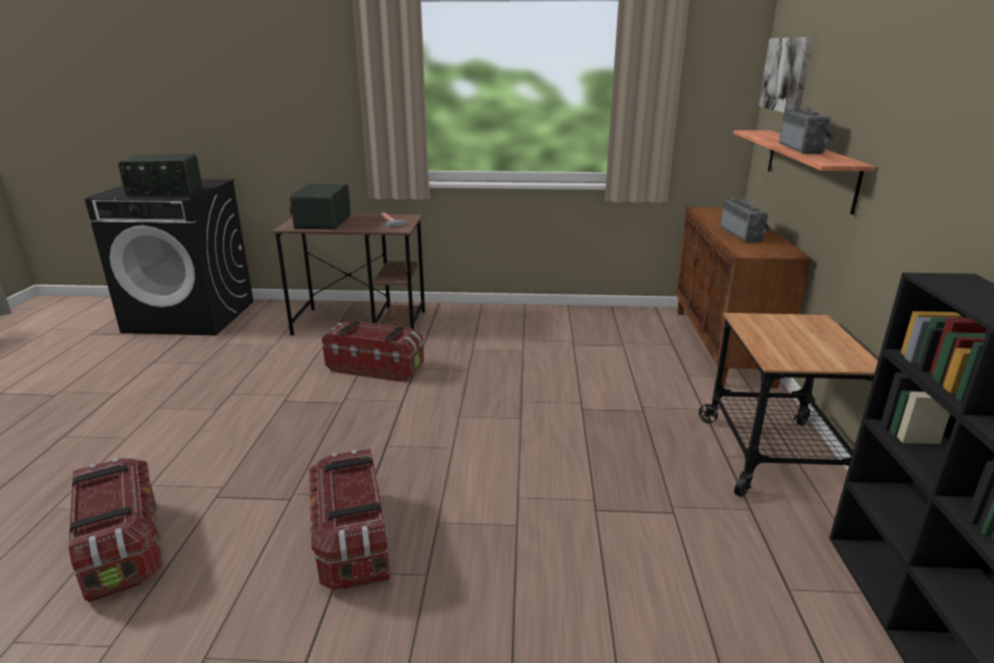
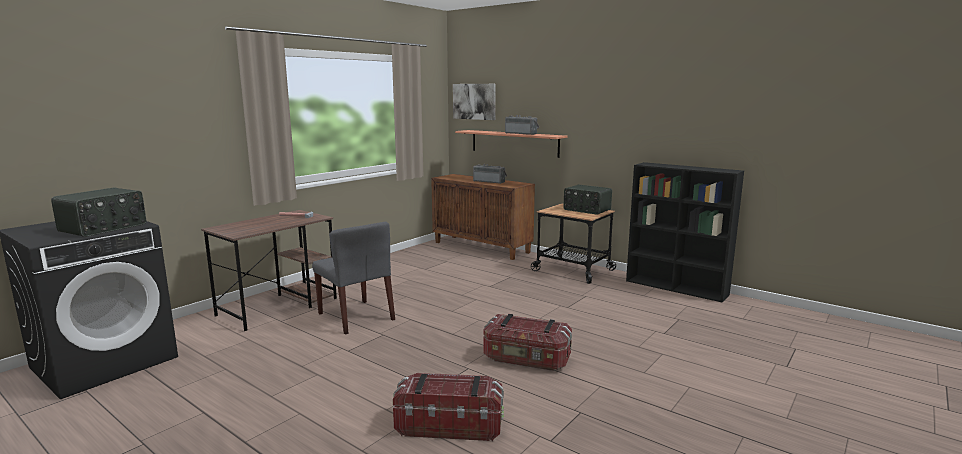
camera: 55 degrees left, 10 degrees down
radio [289,184,351,229] -> radio moved to [563,185,612,215]
storage box [322,321,424,383] -> grey chair [312,222,395,335]

